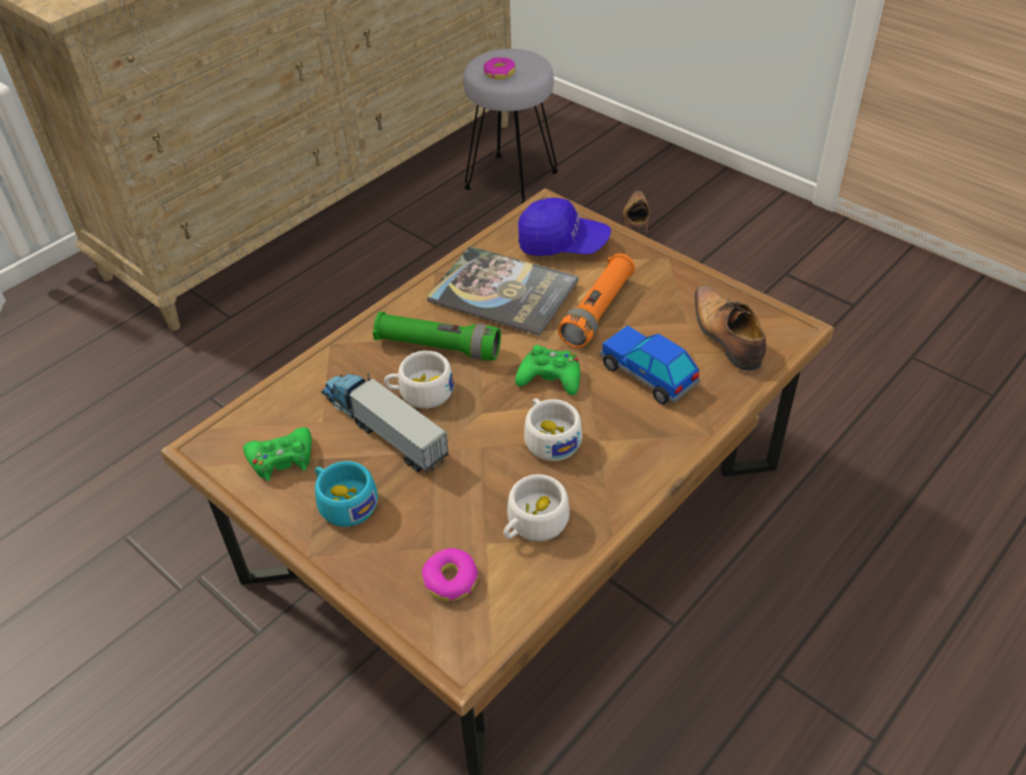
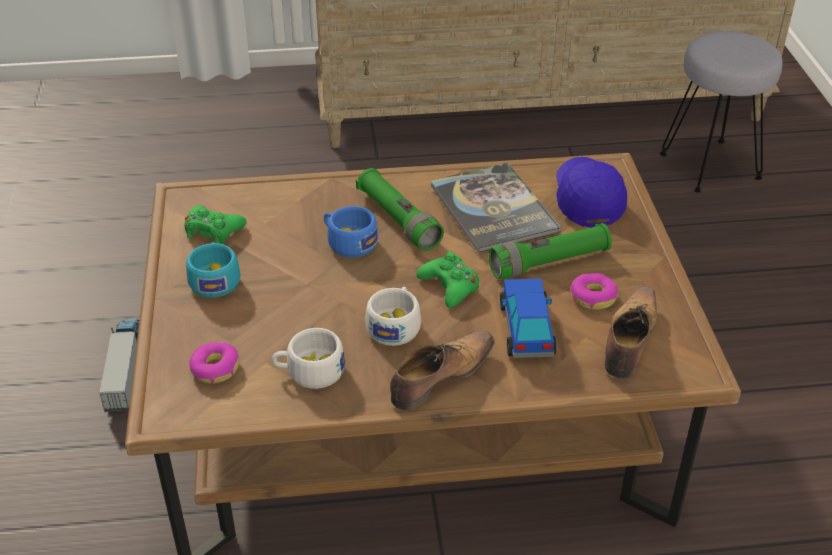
camera: 40 degrees right, 5 degrees down
toy truck [321,373,449,473] -> toy truck moved to [99,319,139,414]
white cup [384,350,454,408] -> blue cup [324,206,378,258]
donut [483,57,516,80] -> donut moved to [570,273,618,310]
blue cap [518,198,611,256] -> blue cap turned 150 degrees counterclockwise [556,157,627,228]
orange flashlight [558,253,635,348] -> green flashlight [489,223,612,279]
shoe [622,191,650,236] -> shoe moved to [390,331,495,410]

